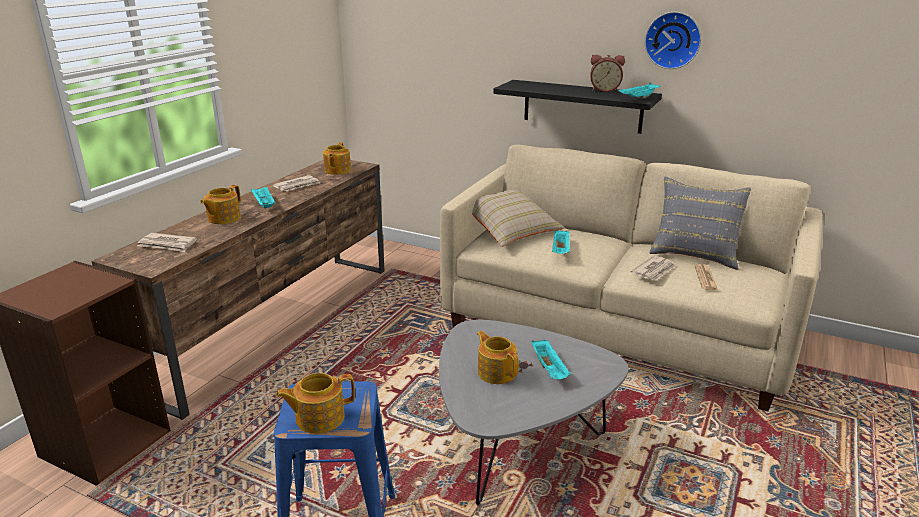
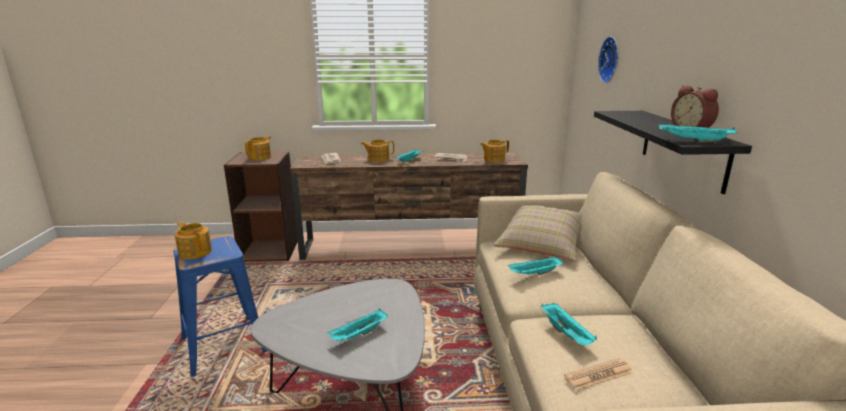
camera: 60 degrees right, 5 degrees down
teapot [477,331,519,384] -> teapot moved to [245,136,271,160]
newspaper [631,256,675,281] -> turquoise tray [541,303,597,345]
wall clock [644,12,701,69] -> wall clock moved to [598,36,619,83]
grey pillow [650,177,751,270] -> none

